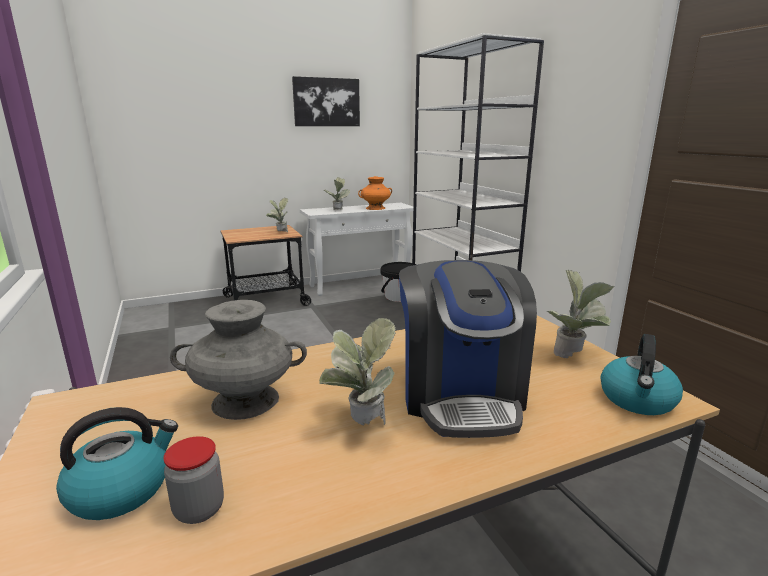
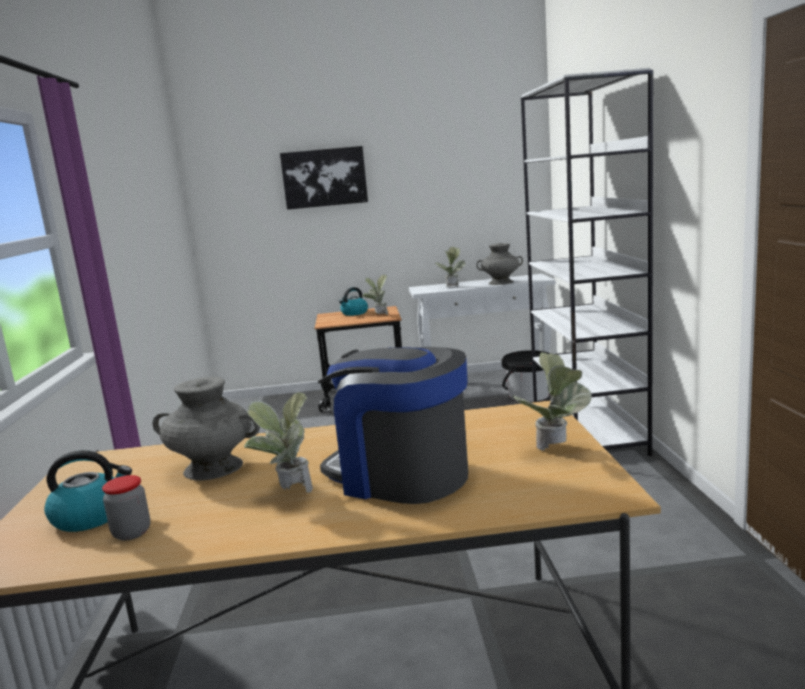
camera: 20 degrees right, 5 degrees down
picture [292,76,360,126] -> picture moved to [280,146,368,210]
orange vase [358,176,392,210] -> grey vase [476,243,523,285]
coffee machine [399,260,537,438] -> coffee machine turned 105 degrees clockwise [318,347,468,504]
kettle [600,334,683,415] -> kettle moved to [339,287,368,316]

